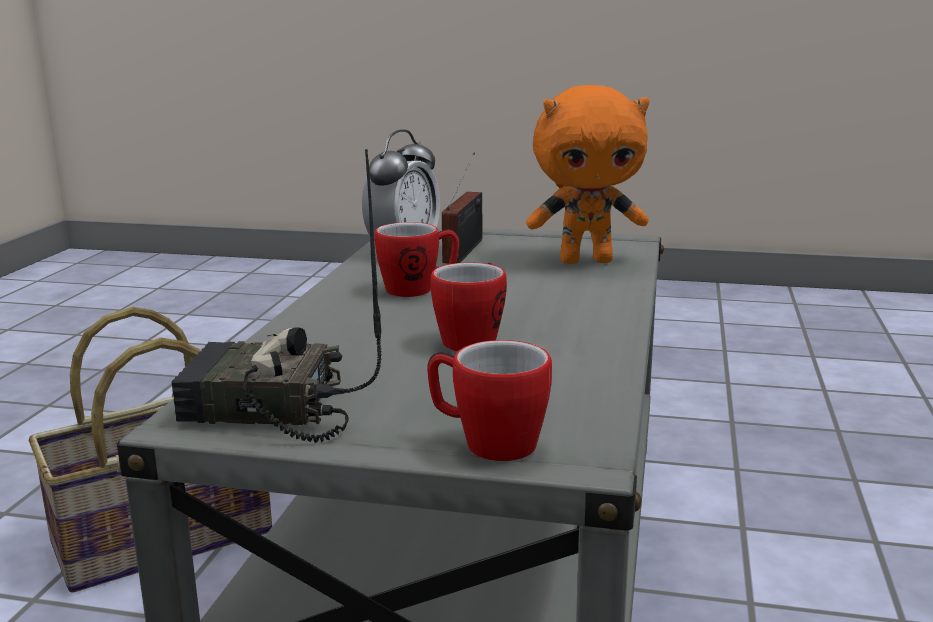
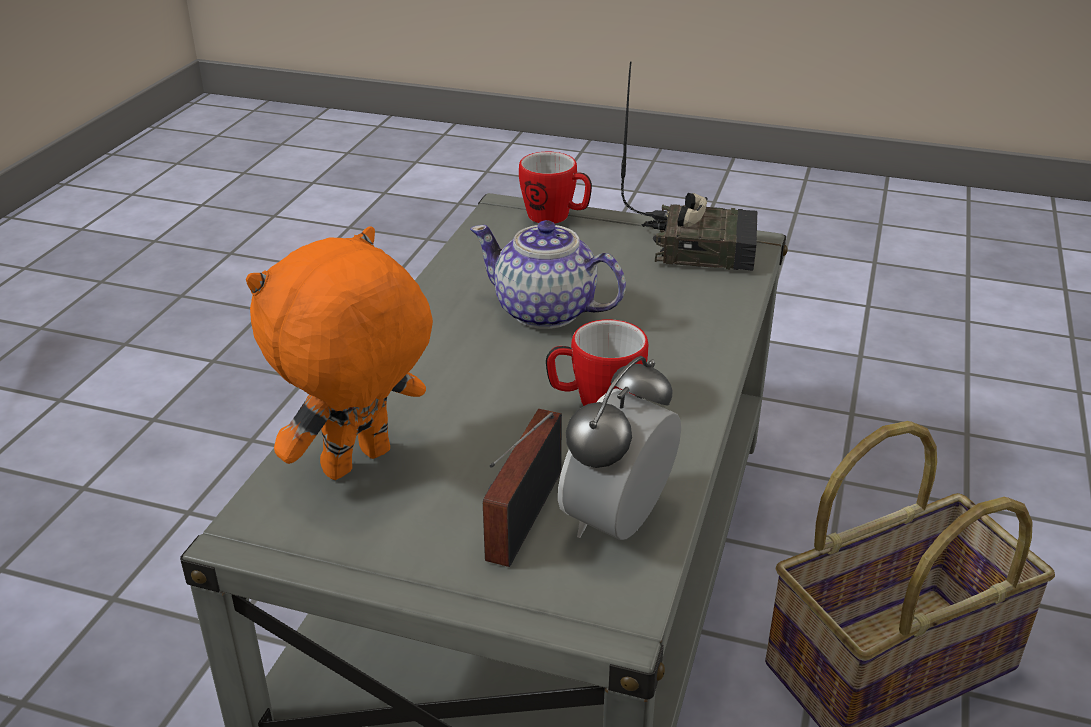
camera: 175 degrees left, 15 degrees up
mug [431,263,507,352] -> teapot [470,220,626,329]
orange plush toy [526,85,649,264] -> orange plush toy turned 45 degrees counterclockwise [246,226,433,480]

